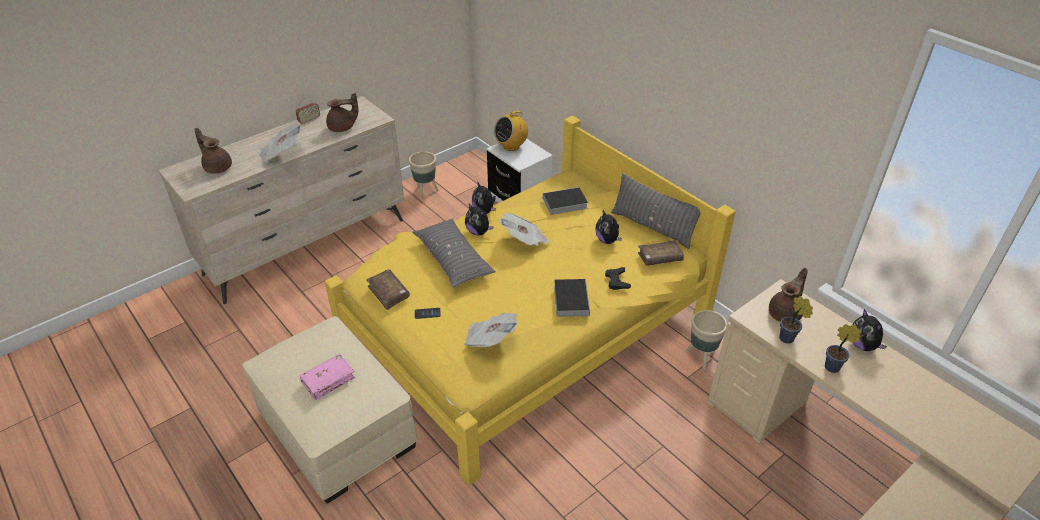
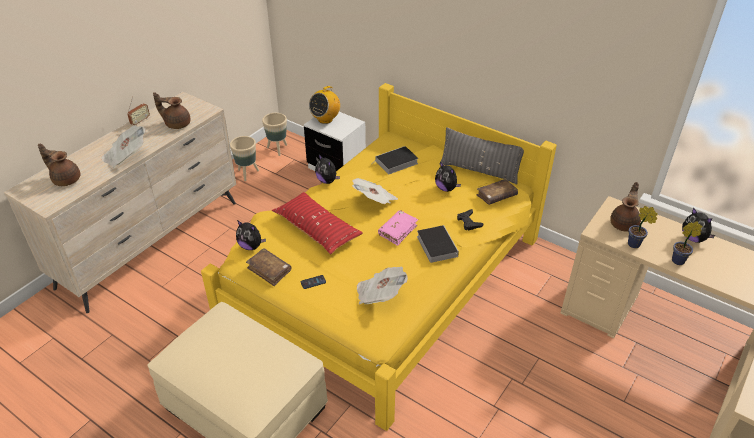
camera: 15 degrees left, 0 degrees up
pink book [300,354,355,400] -> pink book moved to [378,210,418,246]
brown teapot [326,93,358,132] -> brown teapot turned 135 degrees counterclockwise [153,92,191,129]
grey pillow [412,219,496,288] -> red pillow [272,192,363,254]
plush toy [465,204,493,235] -> plush toy moved to [236,220,266,250]
beige planter [686,310,727,370] -> beige planter moved to [262,113,287,156]

